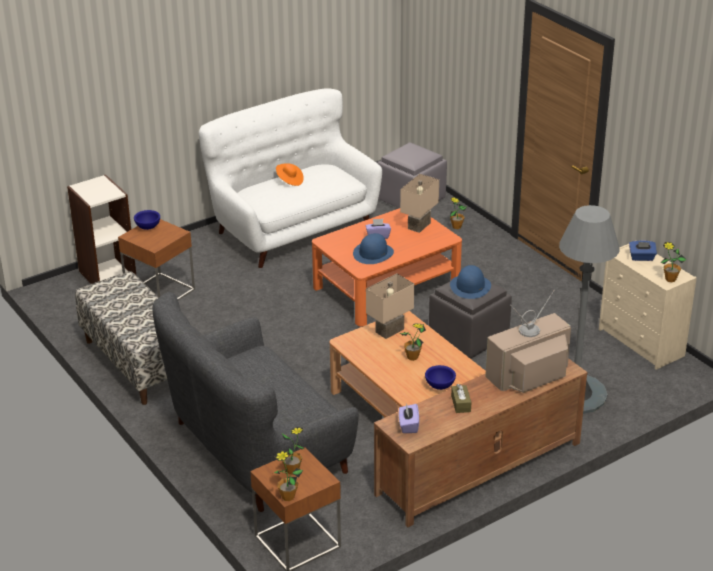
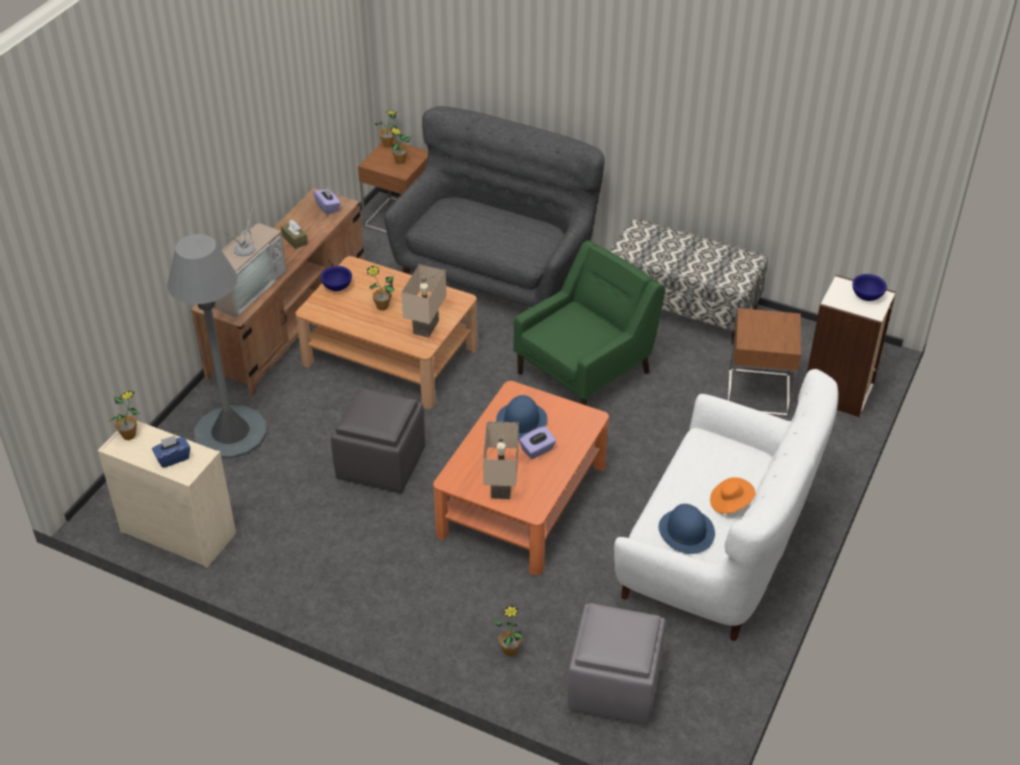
camera: 150 degrees right, 10 degrees up
blue bowl [134,210,160,230] -> blue bowl moved to [852,274,887,301]
blue hat [450,265,491,299] -> blue hat moved to [659,504,715,554]
none -> green armchair [514,240,665,406]

